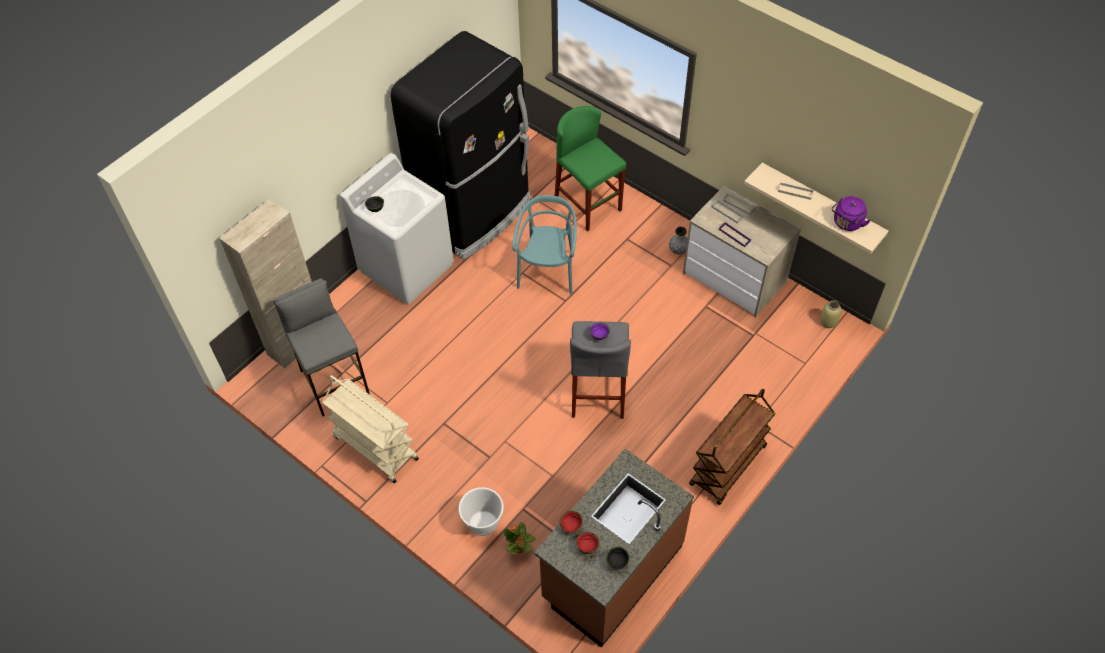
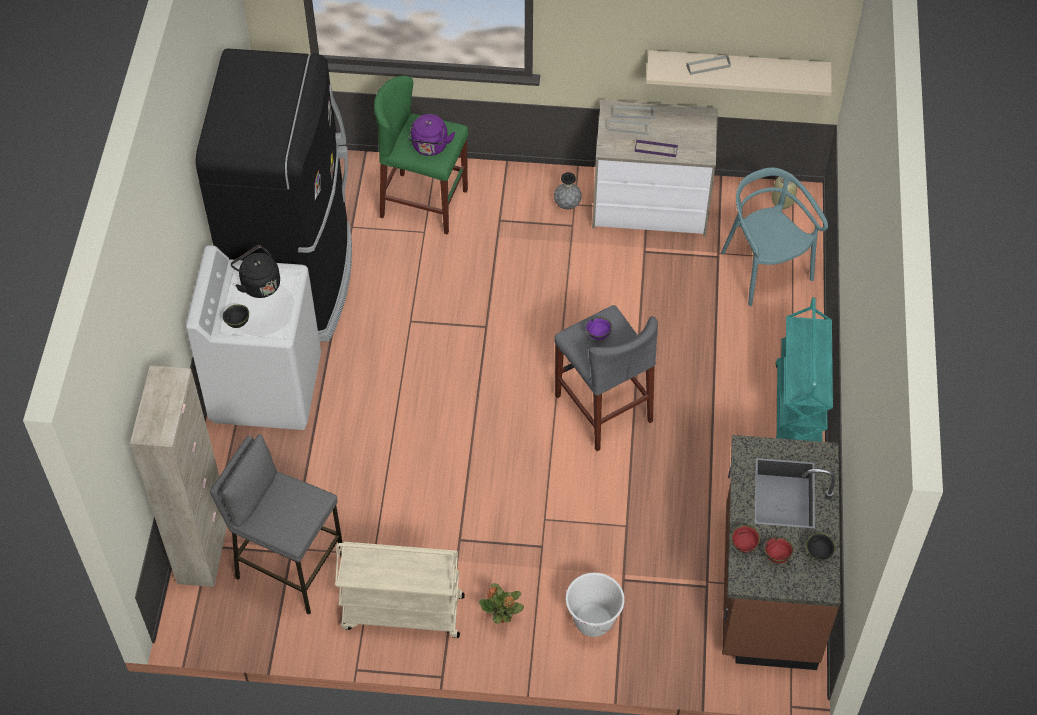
camera: 35 degrees left, 0 degrees up
potted plant [504,522,536,555] -> potted plant moved to [479,583,524,624]
turquoise chair [512,195,577,294] -> turquoise chair moved to [721,168,828,306]
brown cart [689,389,775,505] -> turquoise cart [776,297,833,442]
purple kettle [832,196,871,231] -> purple kettle moved to [408,114,455,156]
none -> black kettle [231,245,280,298]

